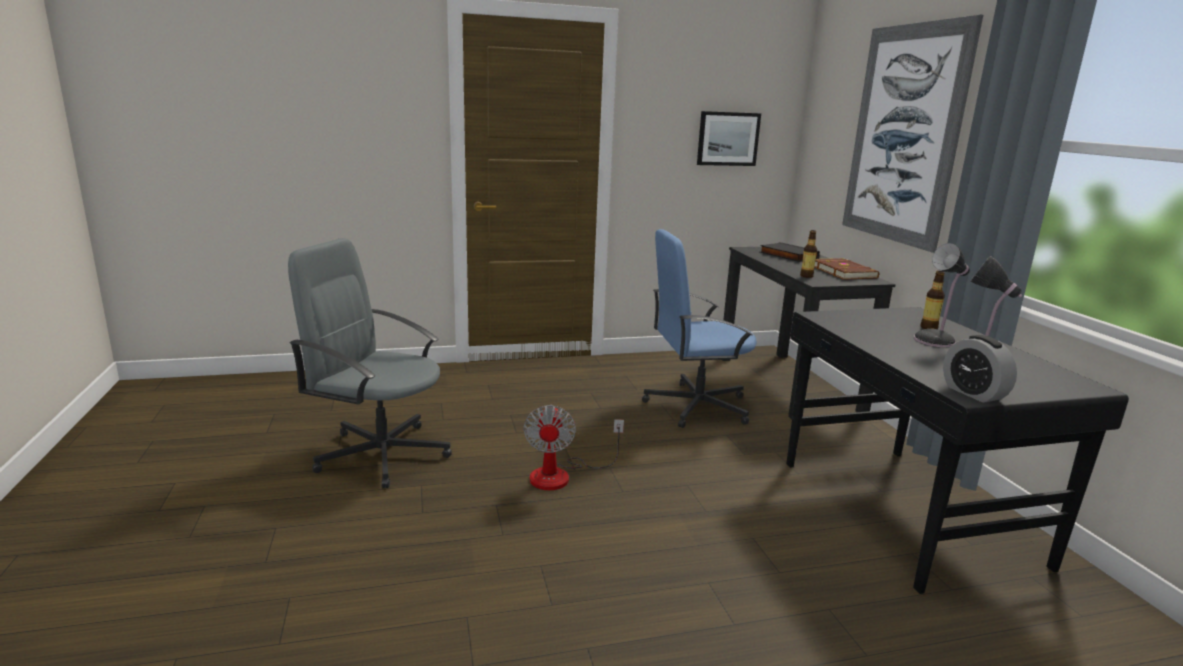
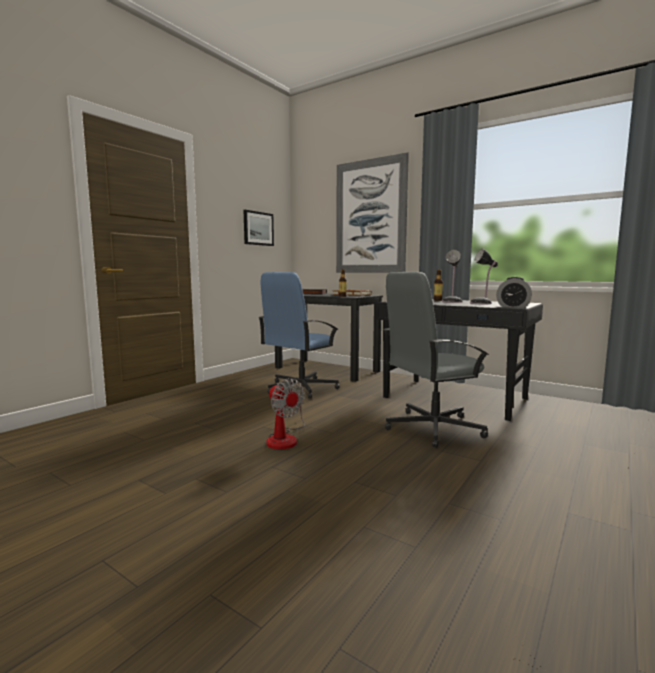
camera: 40 degrees left, 10 degrees down
grey office chair [288,238,452,488] -> grey office chair moved to [383,272,489,448]

